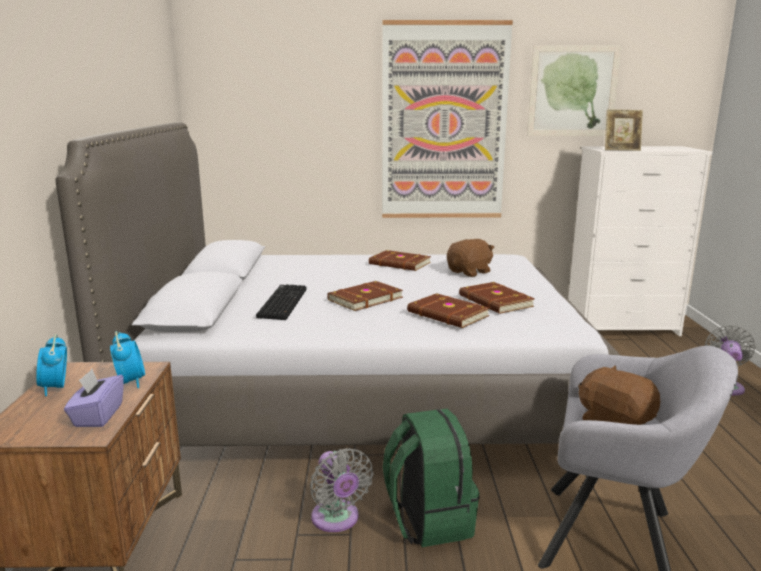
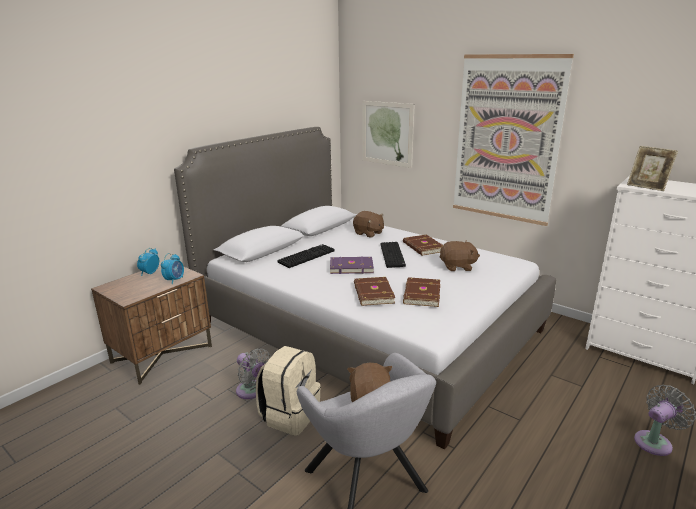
camera: 40 degrees right, 5 degrees up
purple tissue box [64,369,124,427] -> none
grey fan [310,448,374,532] -> grey fan turned 60 degrees counterclockwise [236,349,271,399]
brown book [327,281,403,311] -> purple book [330,257,374,274]
green backpack [383,409,479,547] -> beige backpack [256,346,321,436]
picture [527,45,622,136] -> picture moved to [362,101,415,168]
none -> brown plush toy [353,211,384,238]
none -> keyboard [380,242,406,268]

